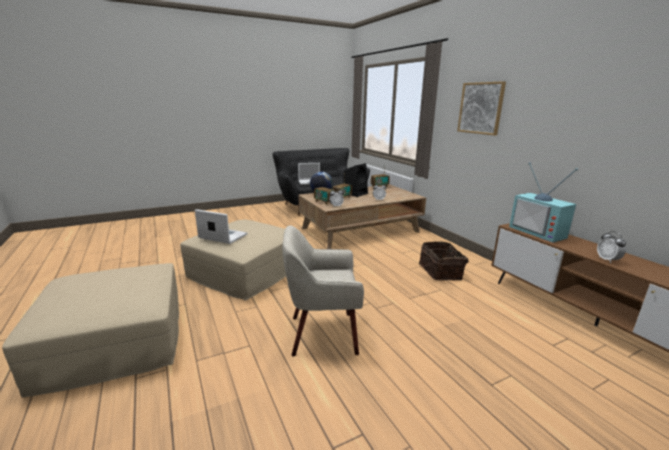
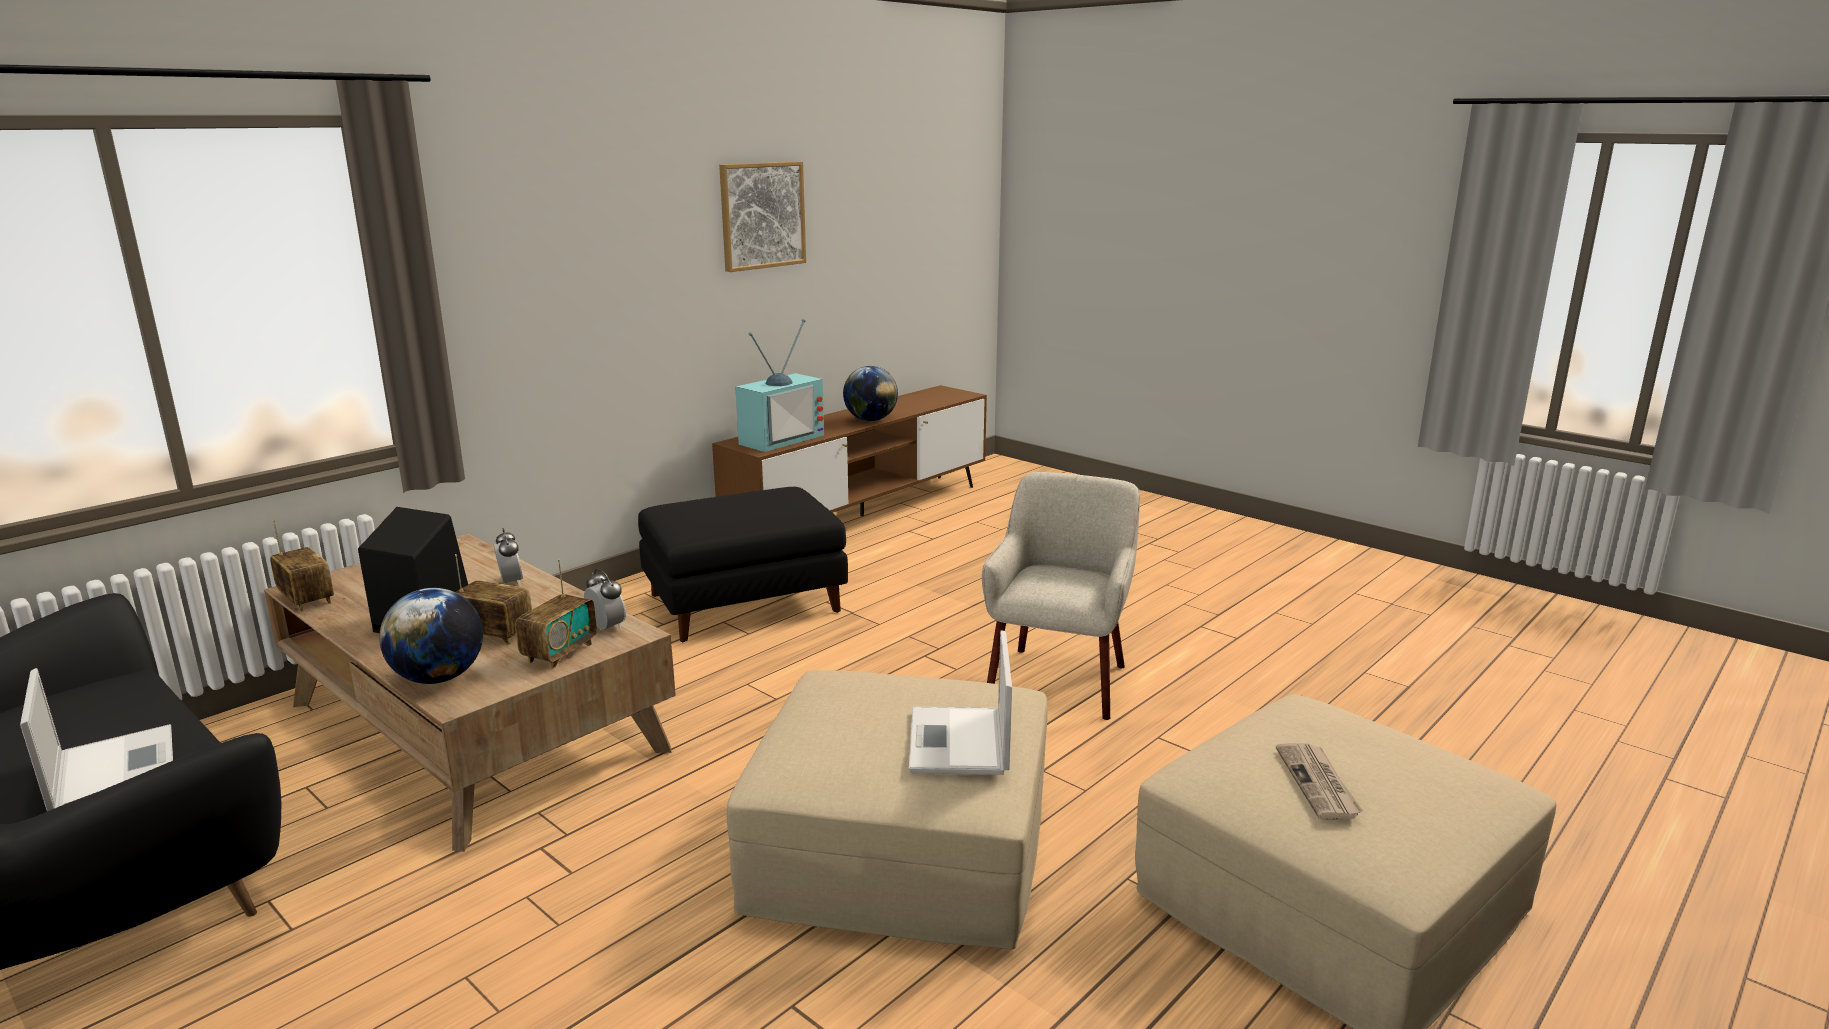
camera: 110 degrees left, 0 degrees up
beige armchair [282,225,364,356] -> beige armchair turned 135 degrees counterclockwise [982,472,1140,720]
basket [419,241,469,281] -> black ottoman [638,487,848,642]
picture [457,81,506,136] -> picture moved to [719,161,806,272]
alarm clock [597,231,626,263] -> globe [843,366,898,421]
none -> newspaper [1276,743,1363,820]

